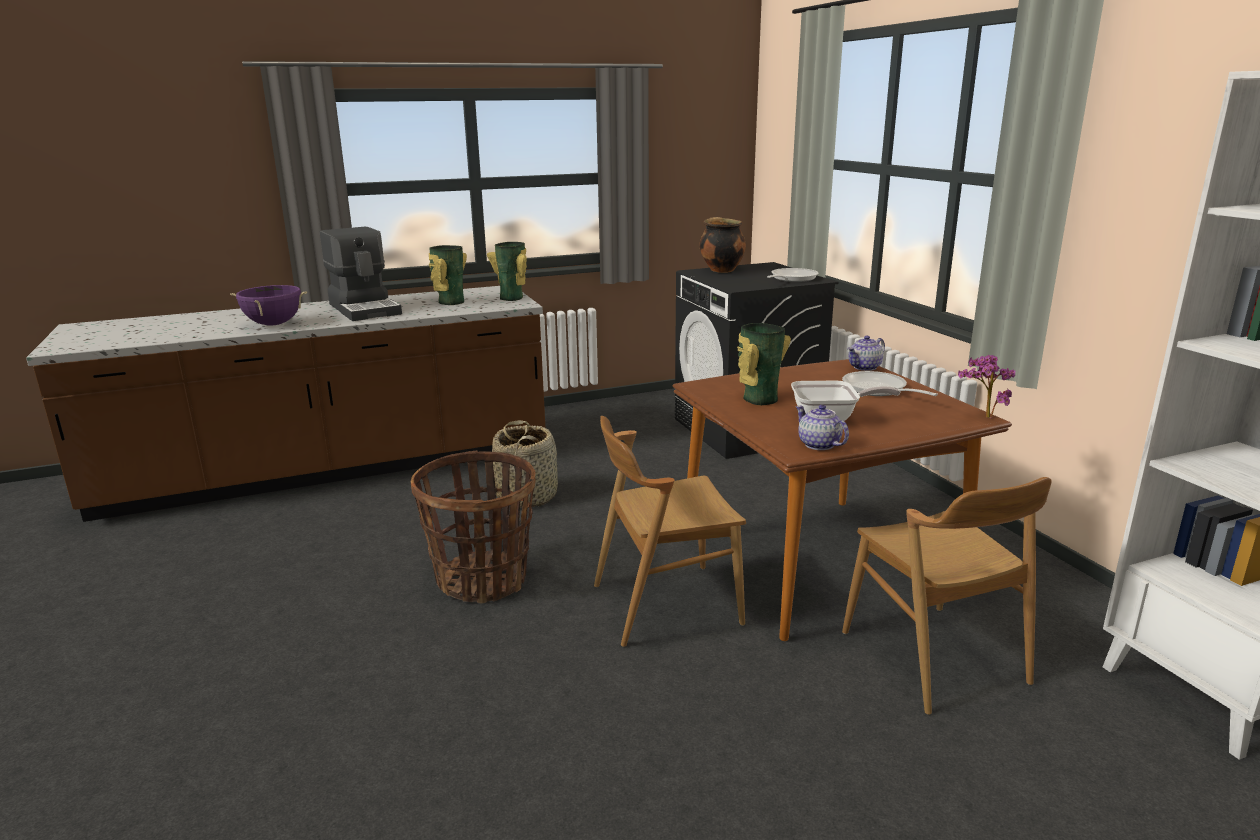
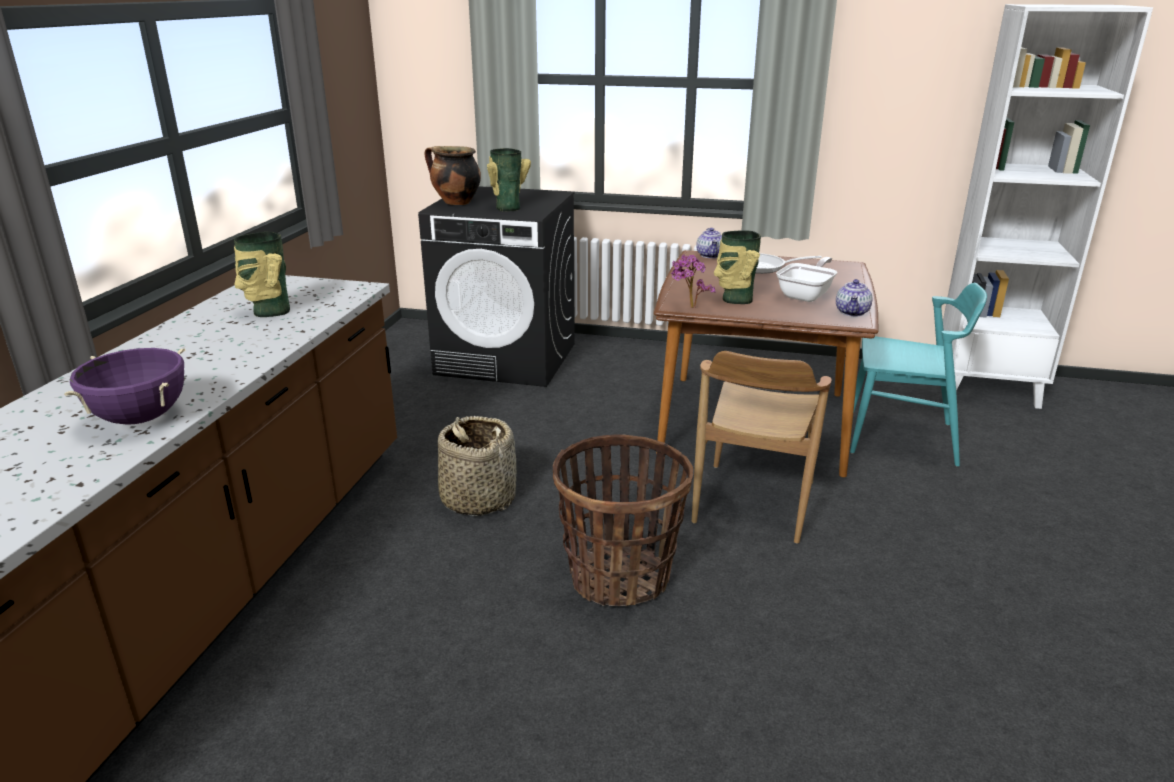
camera: 55 degrees left, 5 degrees up
coffee machine [320,227,402,321] -> none
vase [487,242,527,301] -> vase moved to [487,148,531,211]
frying pan [767,268,819,282] -> none
teapot [796,405,849,450] -> teapot turned 75 degrees counterclockwise [836,279,872,316]
brown chair [842,477,1052,715] -> turquoise chair [850,283,987,467]
potted plant [958,355,1016,419] -> potted plant moved to [671,254,715,308]

